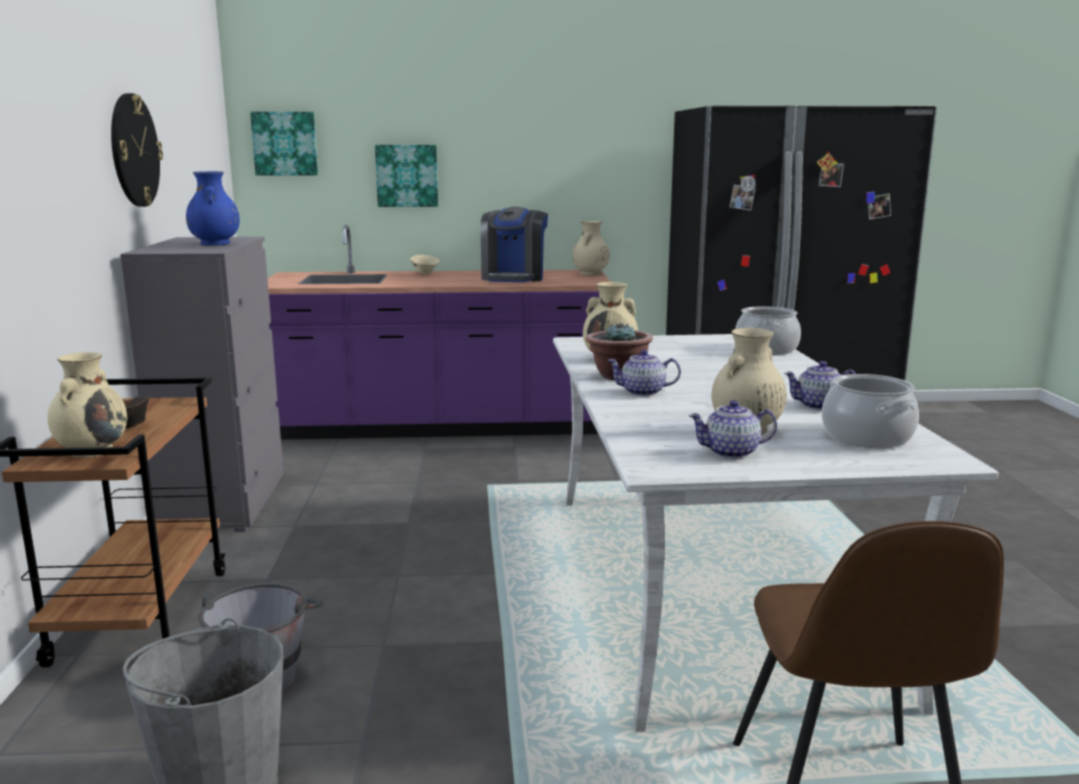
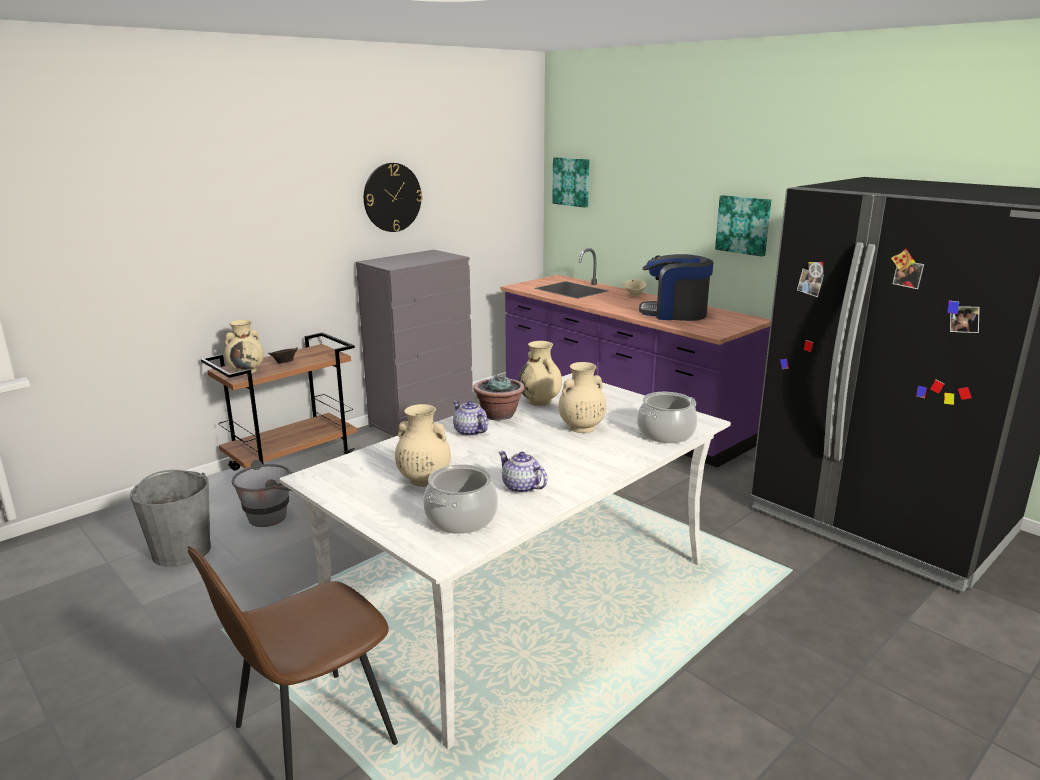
camera: 50 degrees right, 5 degrees up
blue vase [186,171,240,246] -> none
picture [375,145,438,207] -> picture moved to [715,195,771,257]
coffee machine [481,207,548,282] -> coffee machine turned 45 degrees clockwise [639,254,713,321]
beige vase [572,221,610,276] -> beige vase moved to [559,362,607,433]
teapot [688,400,777,459] -> none

